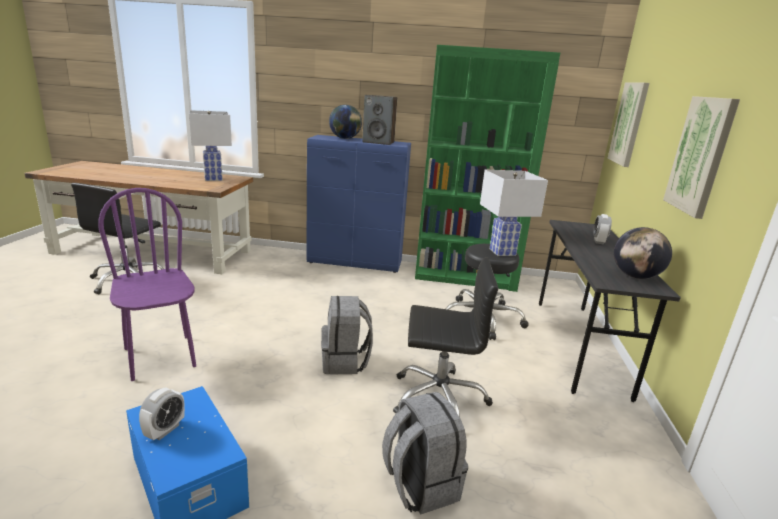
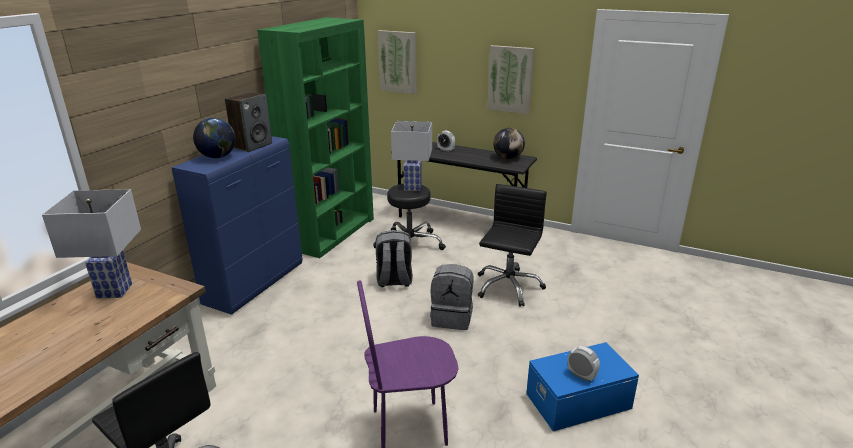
camera: 70 degrees left, 5 degrees up
grey backpack [382,392,468,515] -> grey backpack moved to [375,230,413,287]

